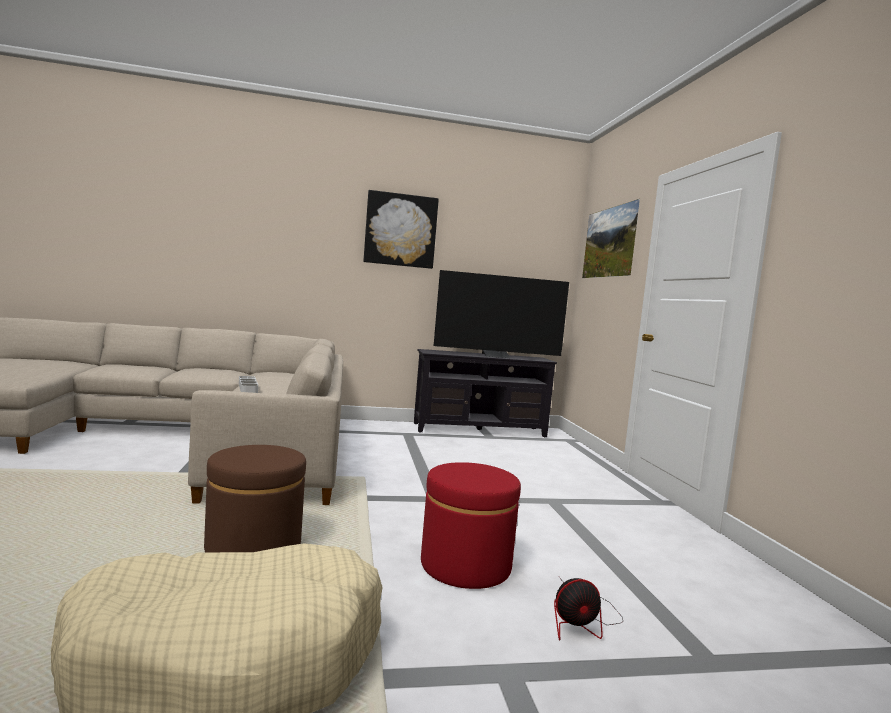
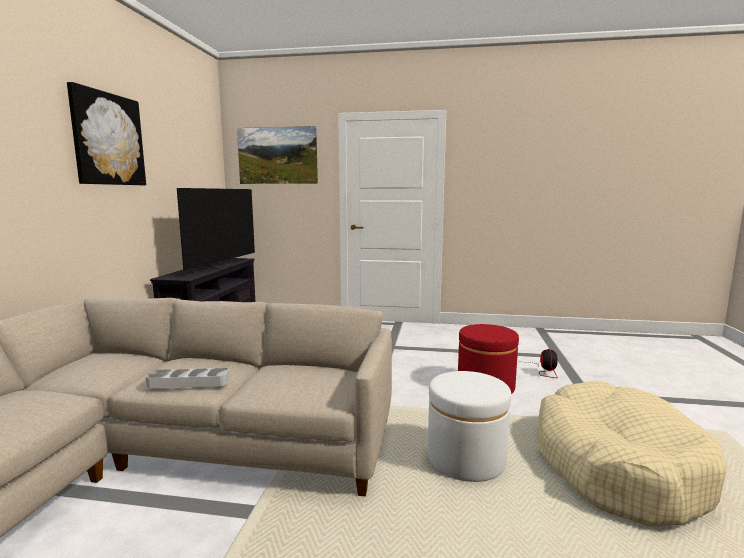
camera: 70 degrees left, 5 degrees up
brown ottoman [204,445,306,552] -> white ottoman [428,371,511,482]

